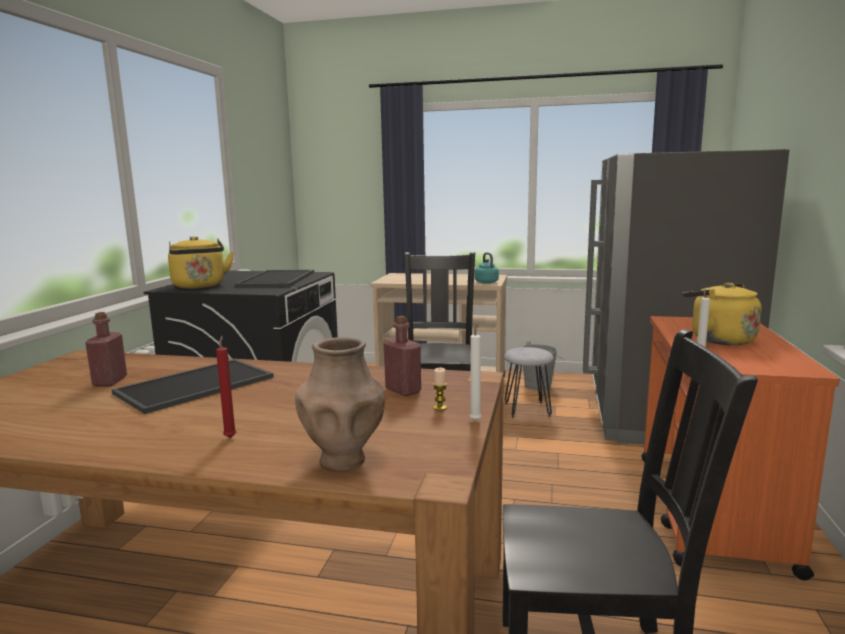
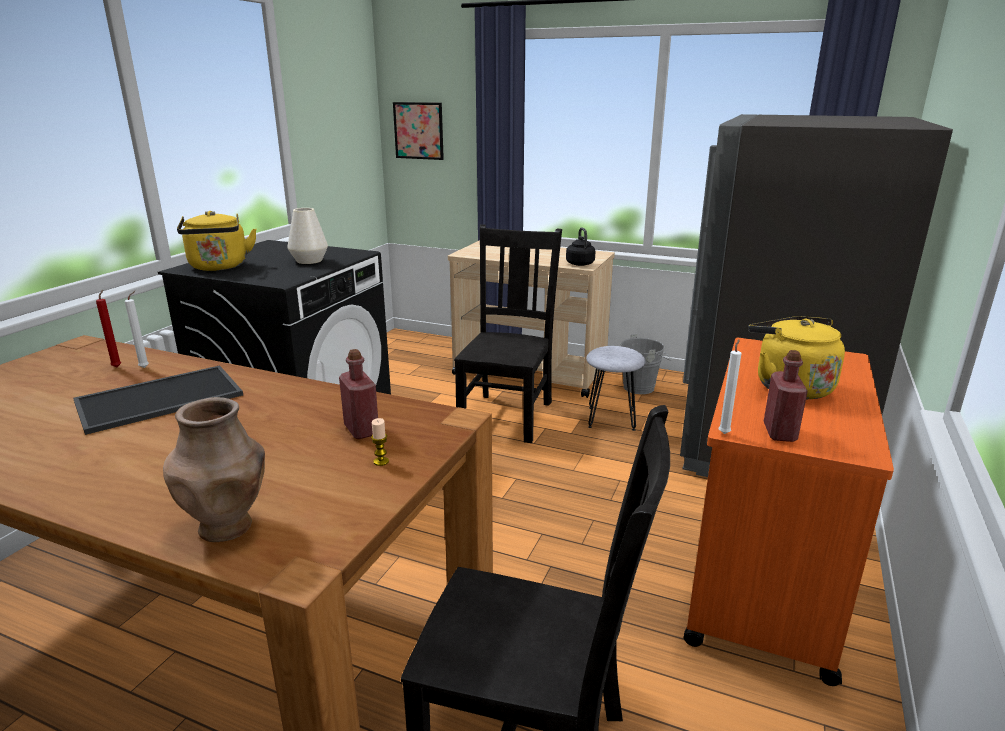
camera: 10 degrees right, 10 degrees up
red bottle [85,312,127,387] -> red bottle moved to [764,350,808,442]
red candle [216,336,237,438] -> red candle moved to [96,290,121,367]
tray [235,270,314,287] -> white vase [287,208,328,264]
white candle [469,324,481,421] -> white candle moved to [125,290,149,368]
turquoise kettle [475,252,499,284] -> black kettle [566,227,595,266]
none -> picture [393,102,444,160]

